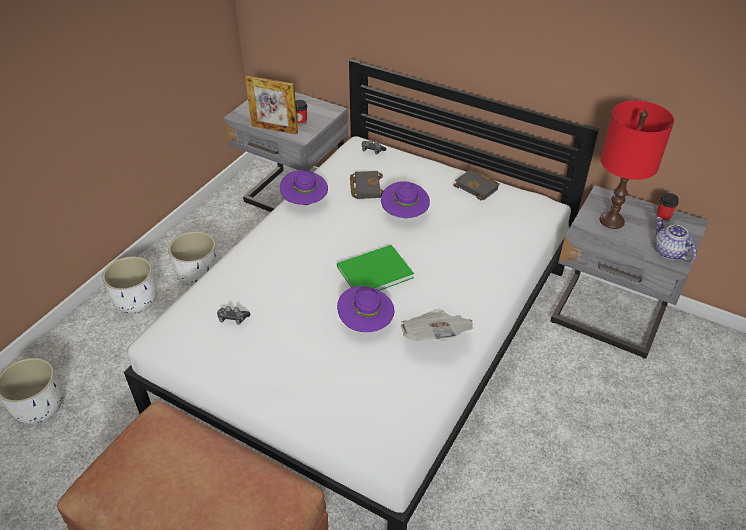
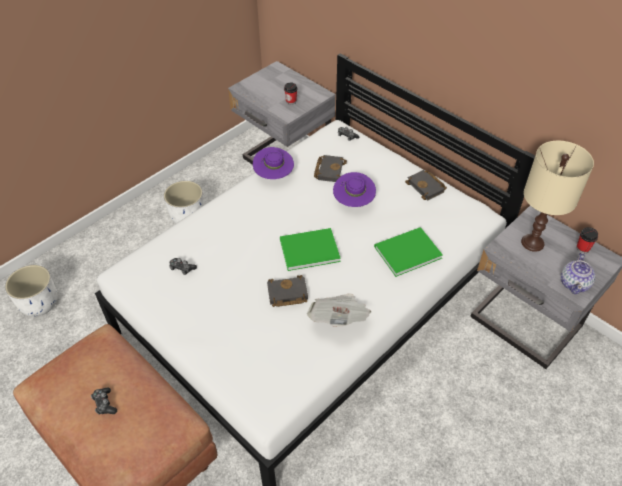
camera: 15 degrees right, 5 degrees up
white planter [102,256,157,314] -> none
picture frame [245,76,298,135] -> none
purple hat [337,286,394,332] -> black book [267,275,308,307]
red table lamp [599,100,674,229] -> beige table lamp [521,141,594,252]
teapot [654,217,697,262] -> teapot turned 150 degrees counterclockwise [561,253,595,294]
none -> game controller [91,388,117,414]
none -> green book [374,227,443,277]

